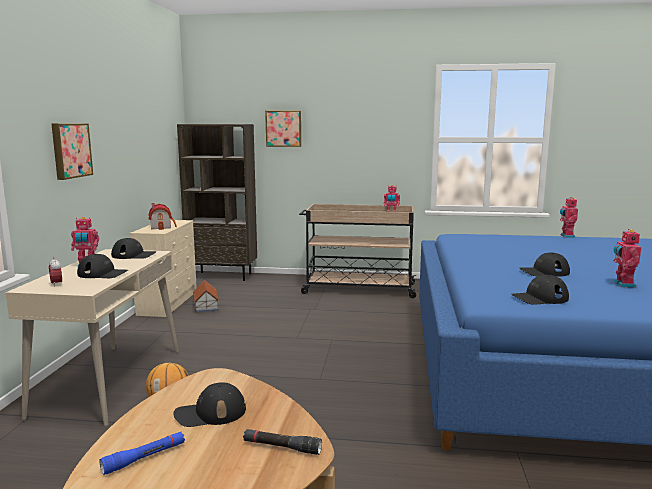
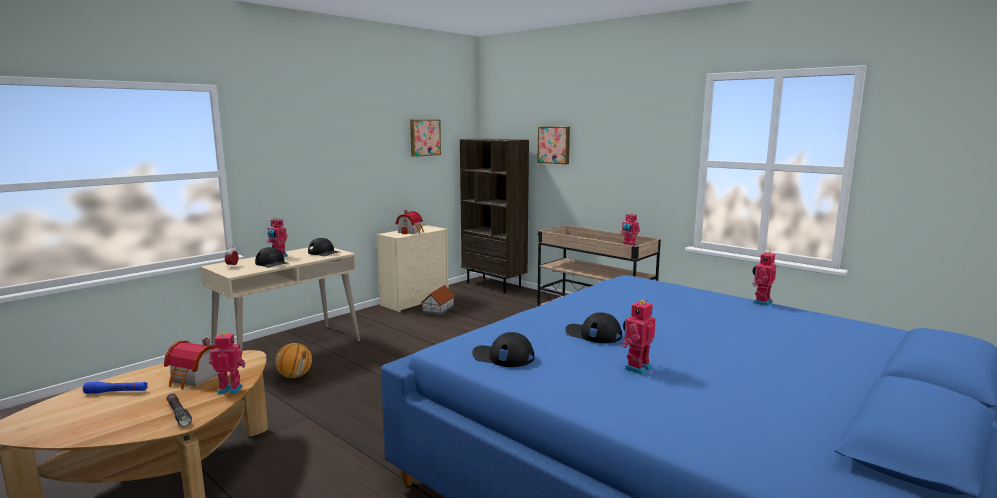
camera: 35 degrees right, 0 degrees up
picture [52,123,93,180] -> picture moved to [410,119,441,157]
black cap [173,382,246,427] -> toy house [164,338,219,390]
none -> toy robot [209,333,246,394]

